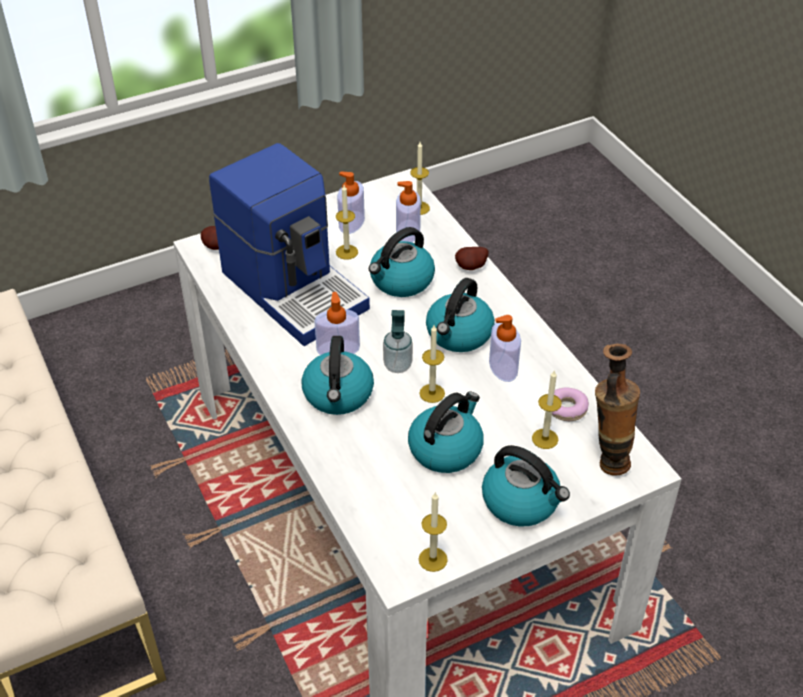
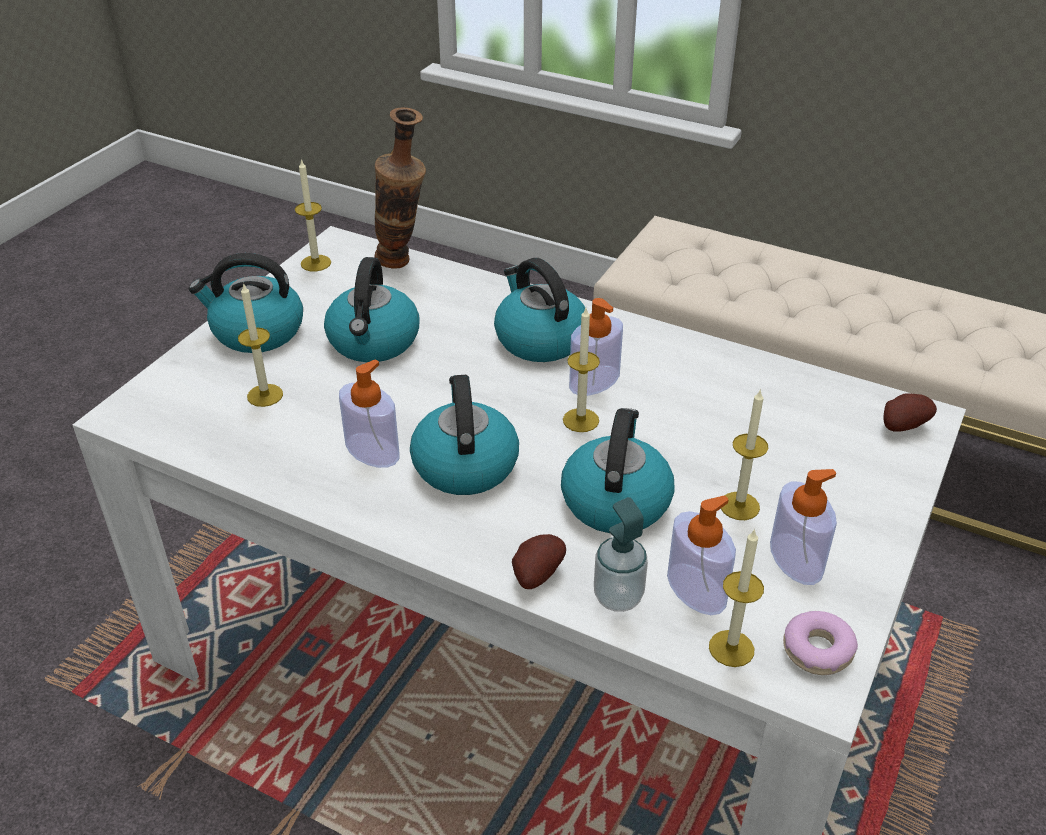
camera: 145 degrees right, 5 degrees down
coffee machine [209,143,370,346] -> none
soap dispenser [383,310,413,373] -> soap dispenser moved to [594,497,648,612]
candle [419,325,445,403] -> candle moved to [563,308,600,432]
donut [552,388,589,421] -> donut moved to [783,611,858,675]
vase [595,343,640,476] -> vase moved to [375,108,426,269]

